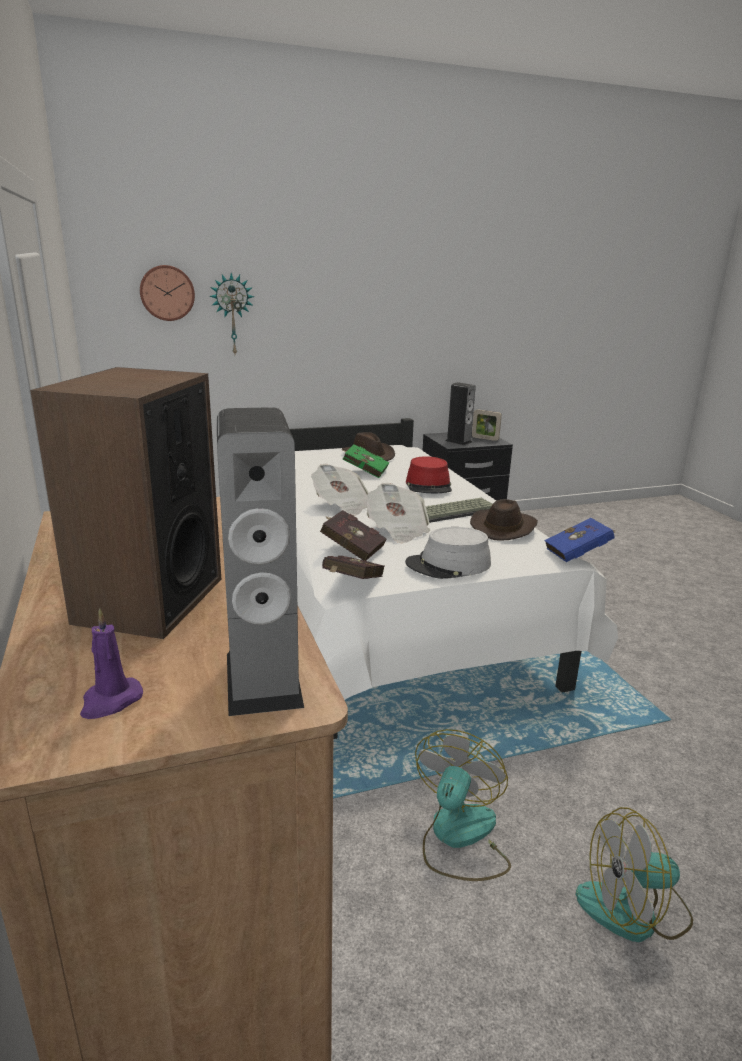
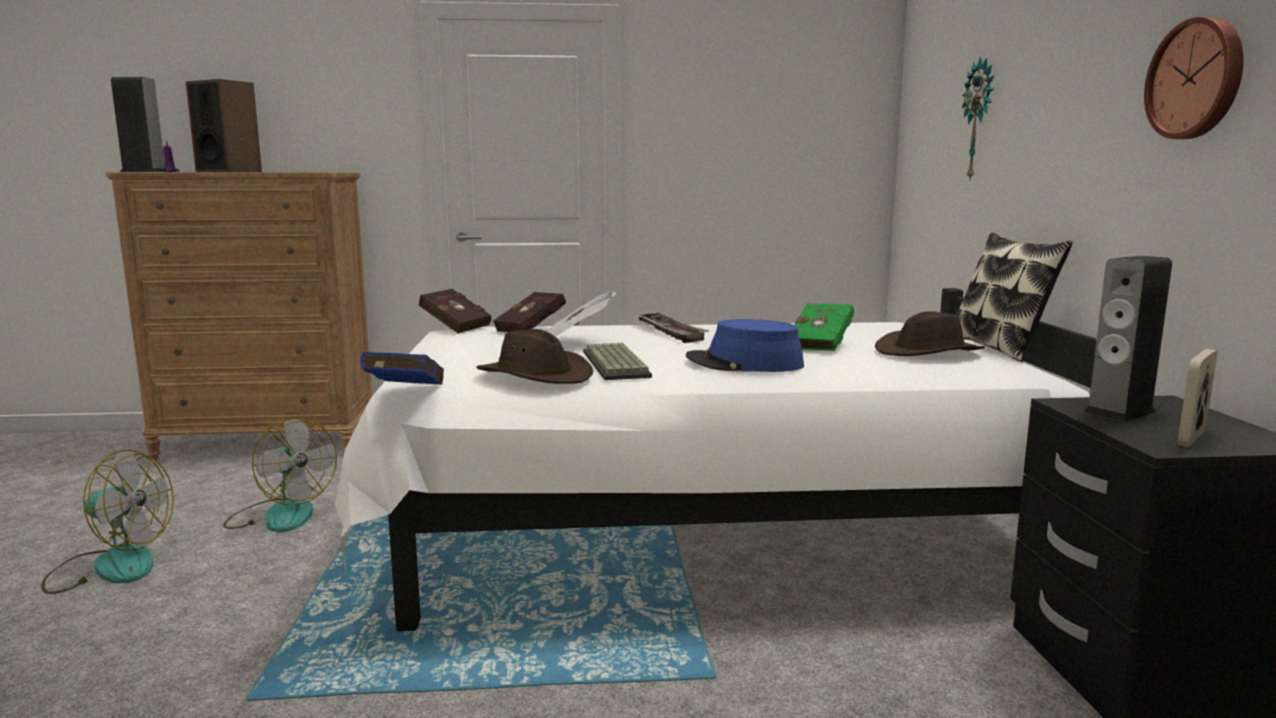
camera: 105 degrees right, 10 degrees down
wall clock [140,265,195,321] -> wall clock moved to [1144,17,1244,139]
newspaper [311,464,369,516] -> tray [635,312,709,343]
grey hat [405,527,491,579] -> none
red hat [406,456,452,493] -> blue hat [686,319,804,372]
fan [576,807,693,942] -> fan turned 90 degrees clockwise [41,450,174,594]
none -> pillow [956,233,1073,362]

